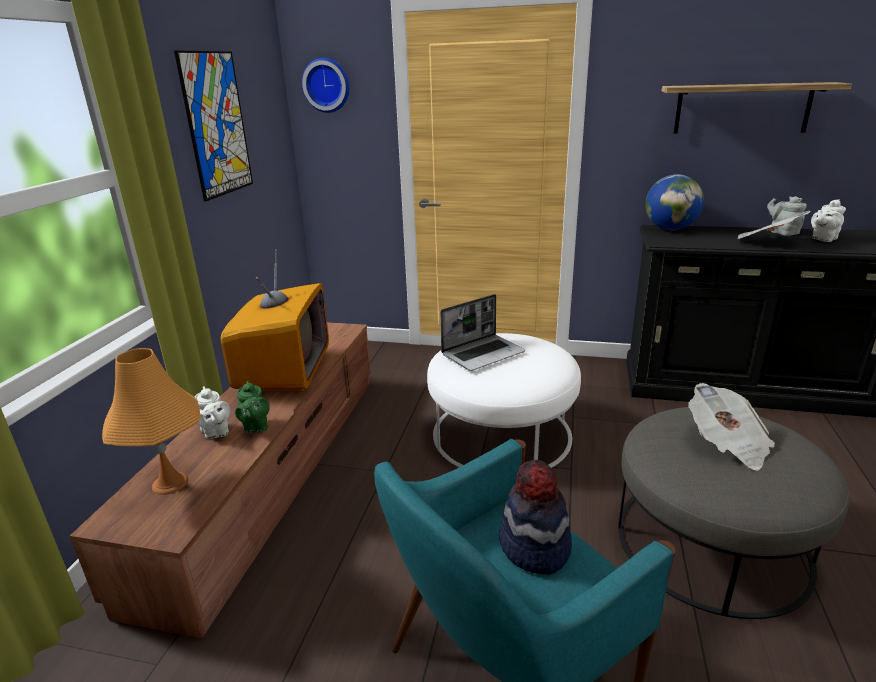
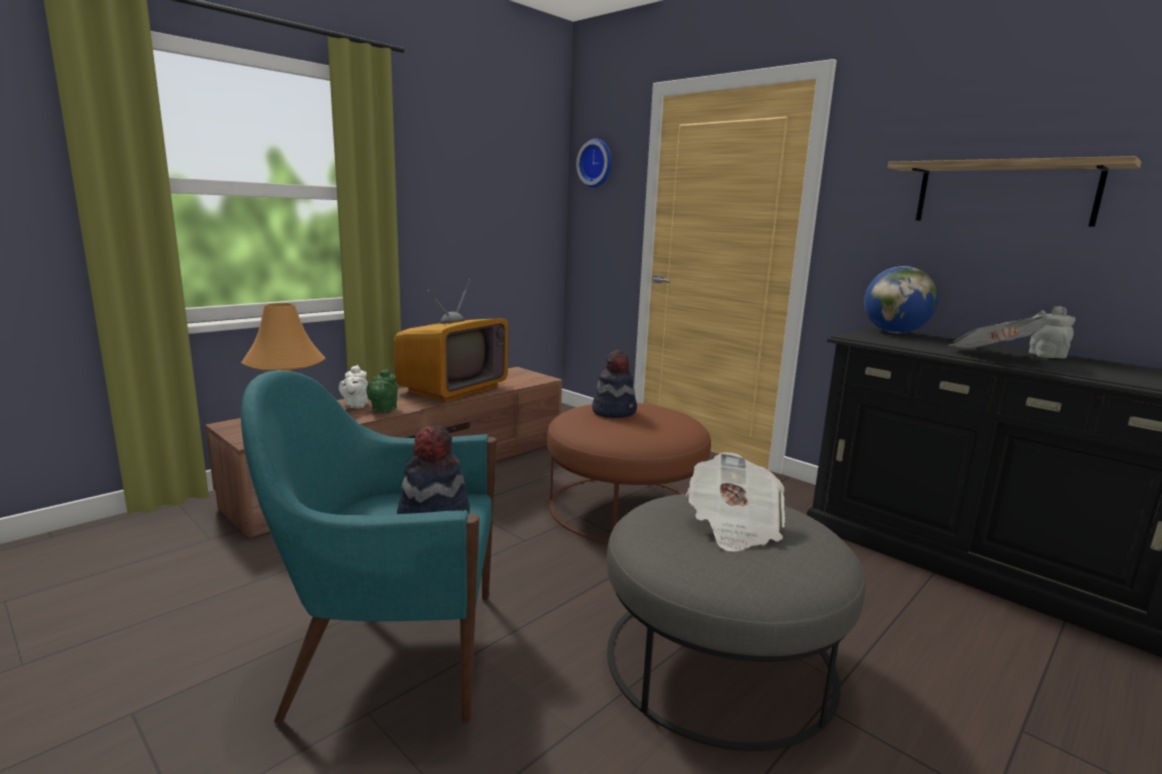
camera: 30 degrees right, 10 degrees down
picture [174,50,253,201] -> none
white ottoman [427,333,581,468] -> brown ottoman [547,403,711,543]
laptop [440,294,525,371] -> hat [592,350,637,418]
white teapot [811,199,846,242] -> none

